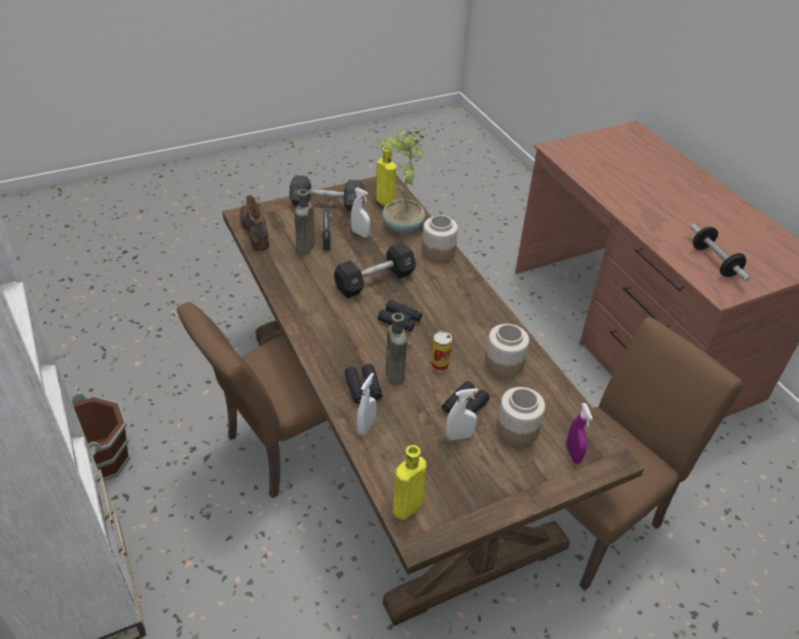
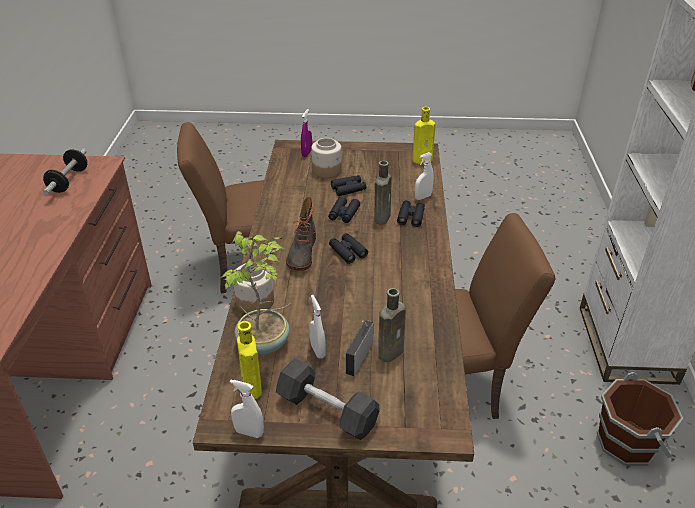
camera: 150 degrees left, 5 degrees down
boot [239,195,269,251] -> boot moved to [286,197,316,271]
black dumbbell [334,242,416,298] -> none
can [431,331,452,372] -> black binoculars [328,196,360,223]
white spray bottle [446,388,478,440] -> white spray bottle moved to [230,380,264,438]
jar [485,324,529,378] -> none

